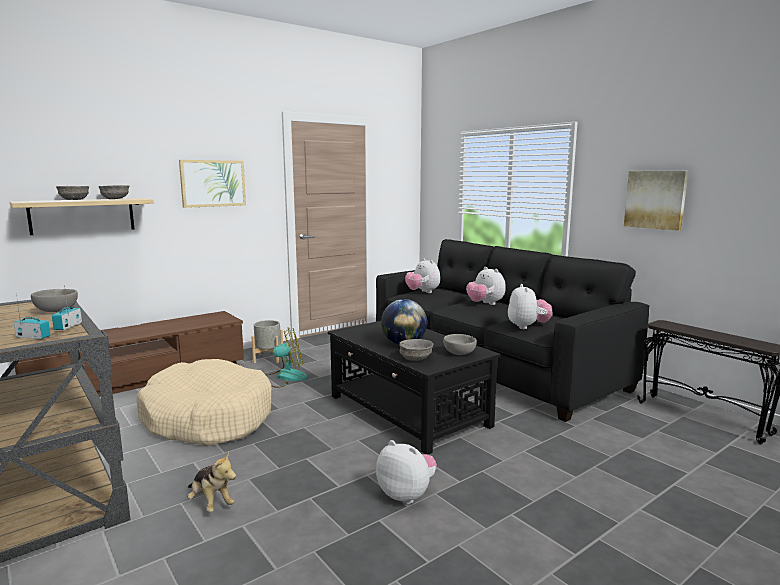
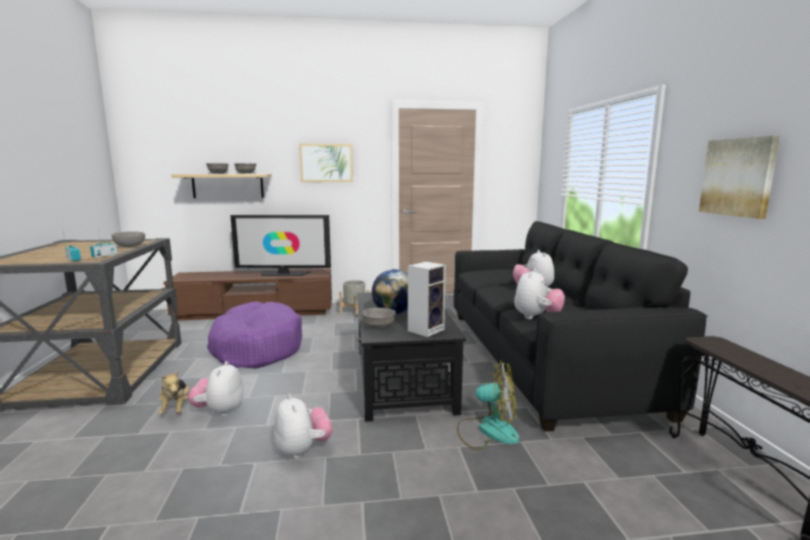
camera: 30 degrees right, 0 degrees up
beige dog bed [136,359,271,446] -> purple dog bed [207,301,302,369]
fan [266,327,307,388] -> fan moved to [457,360,519,450]
plush toy [405,258,440,293] -> plush toy moved to [188,361,243,416]
grey bowl [443,334,477,355] -> speaker [408,262,446,337]
none -> television [230,215,331,276]

